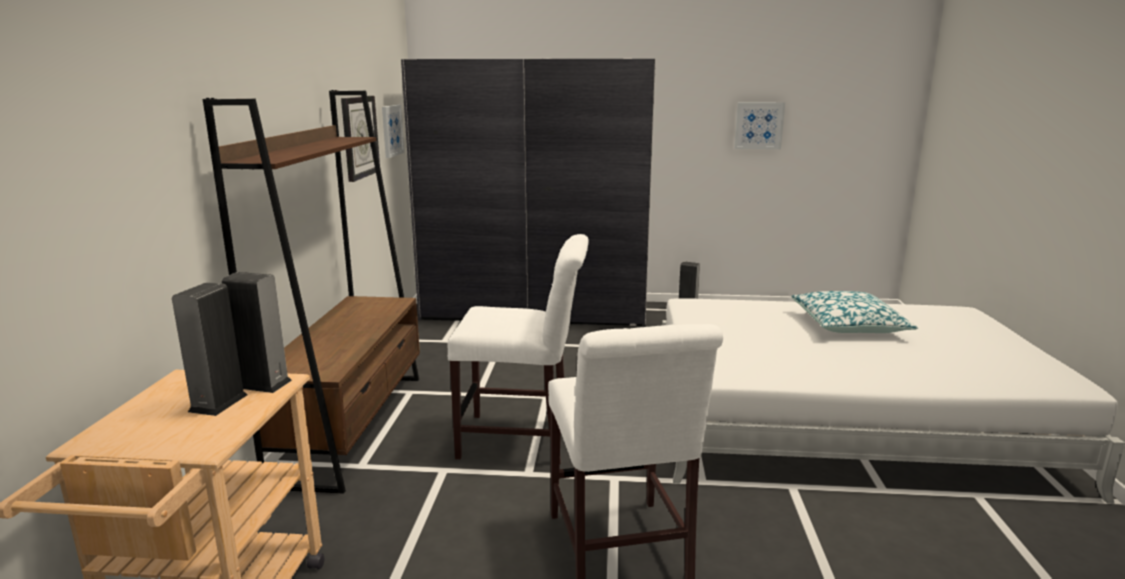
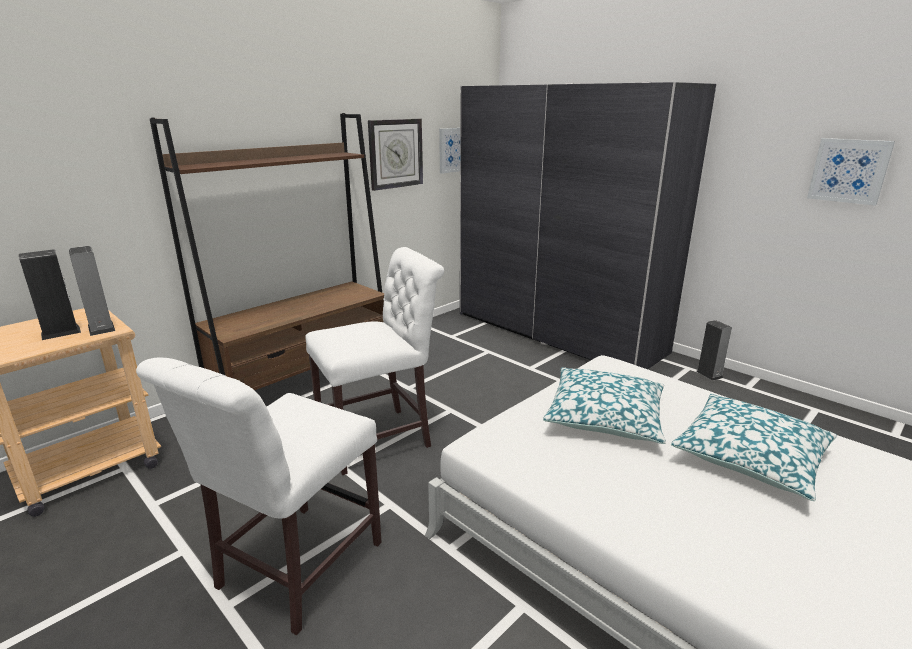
camera: 40 degrees right, 5 degrees up
white chair [447,234,589,464] -> white chair turned 75 degrees counterclockwise [305,247,444,475]
none -> pillow [543,367,666,444]

